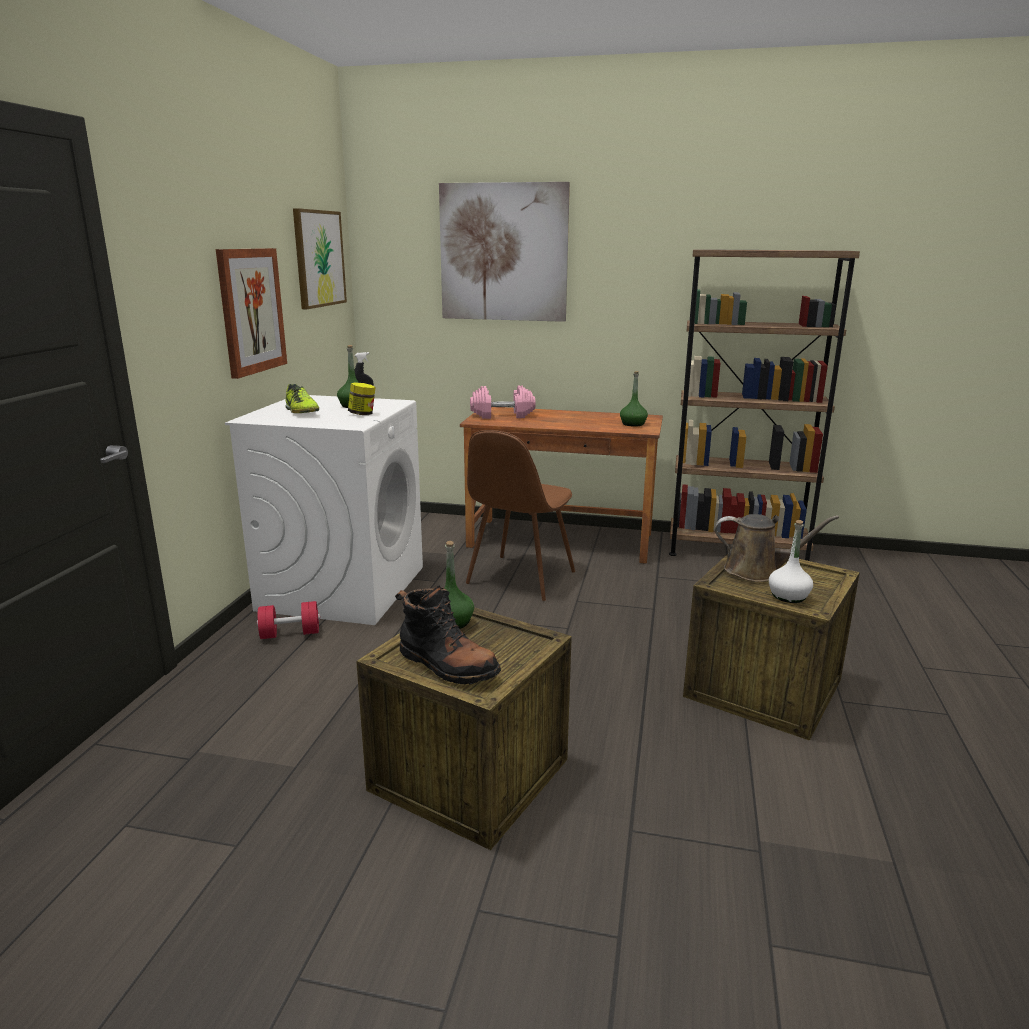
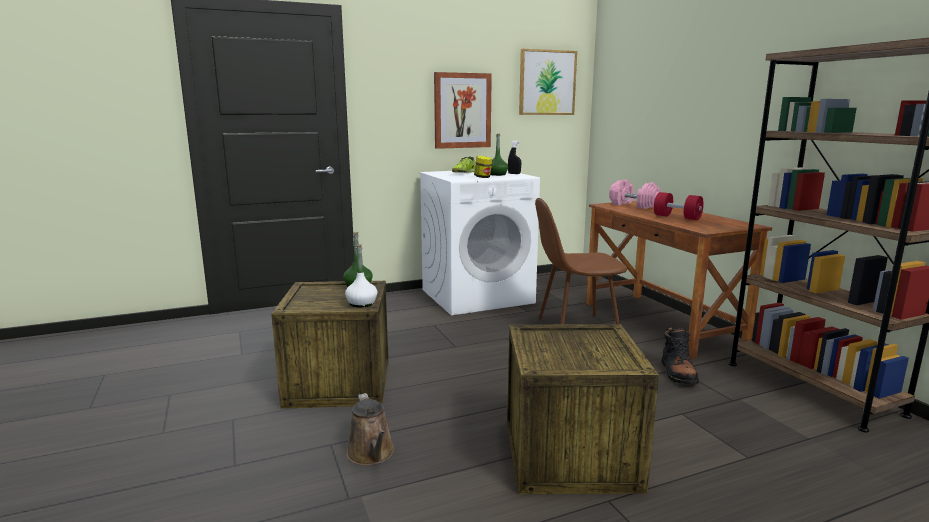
camera: 55 degrees right, 5 degrees down
red dumbbell [257,601,320,639] -> red dumbbell moved to [654,192,704,220]
black boot [395,585,501,684] -> black boot moved to [661,328,699,384]
picture [439,182,570,322] -> none
green bottle [620,371,648,427] -> none
brown watering can [715,514,839,582] -> brown watering can moved to [346,393,394,466]
white bottle [769,520,813,603] -> white bottle moved to [345,244,378,307]

